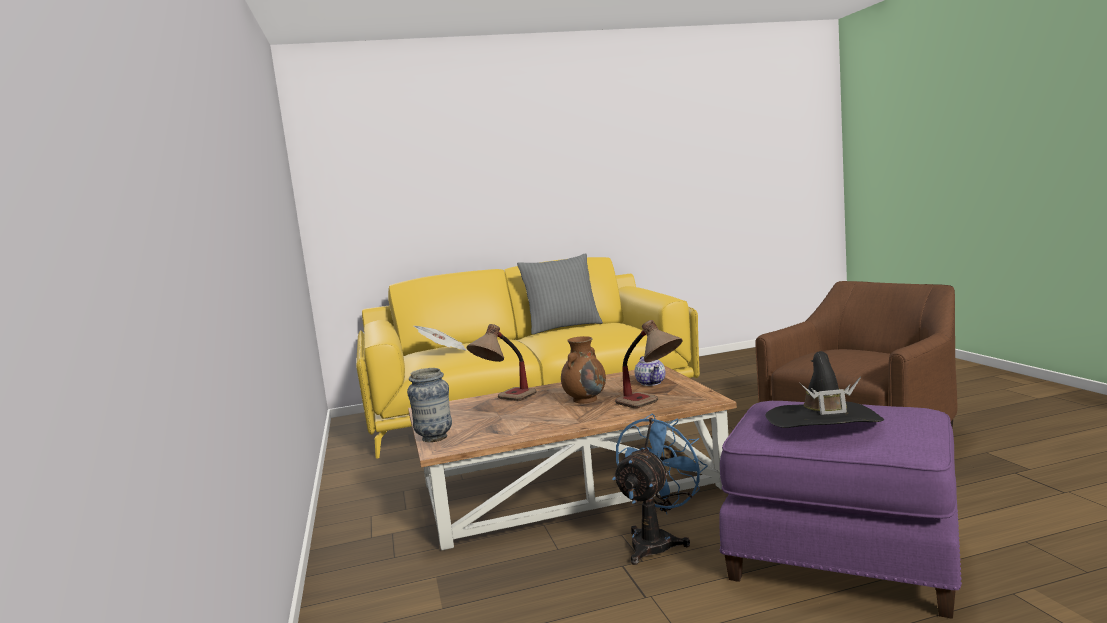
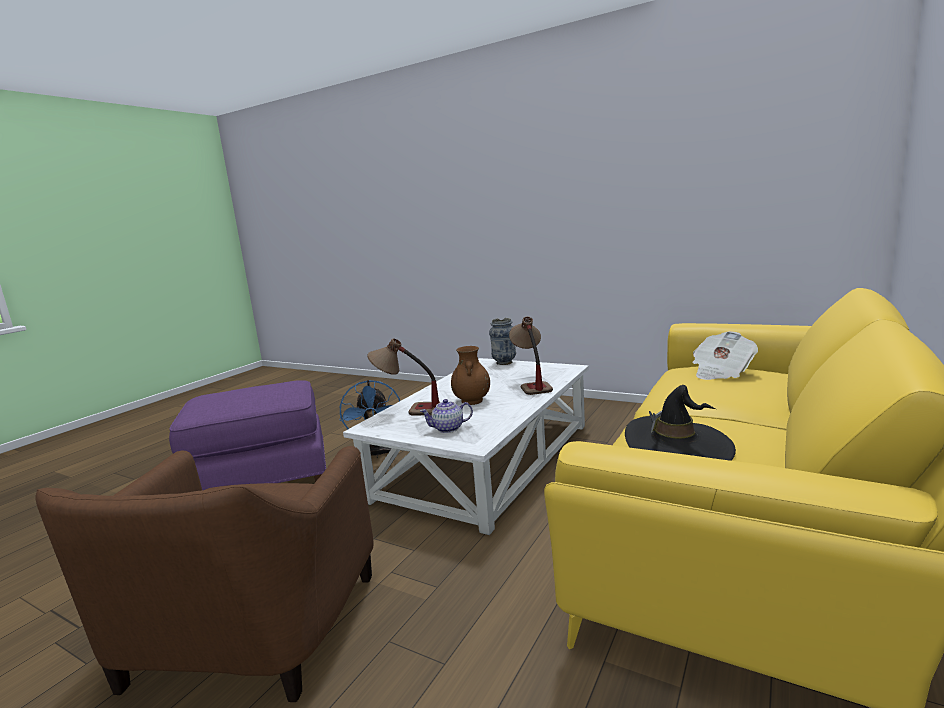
camera: 135 degrees right, 5 degrees up
brown coffee table [408,365,737,550] -> white coffee table [343,358,589,535]
grey pillow [517,253,603,335] -> none
teapot [635,356,665,386] -> teapot turned 45 degrees counterclockwise [420,399,473,433]
black hat [765,351,884,428] -> black hat moved to [625,385,736,461]

